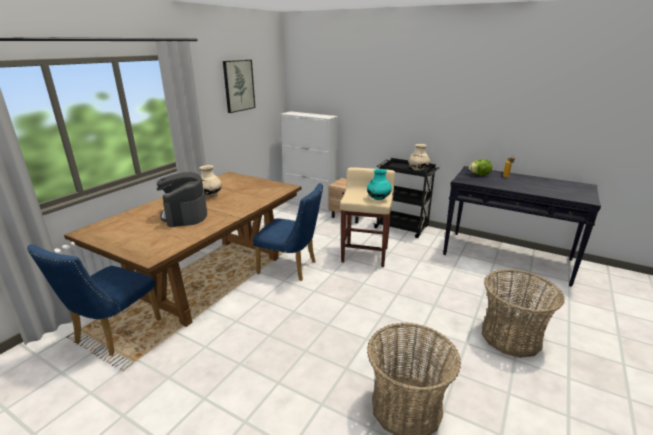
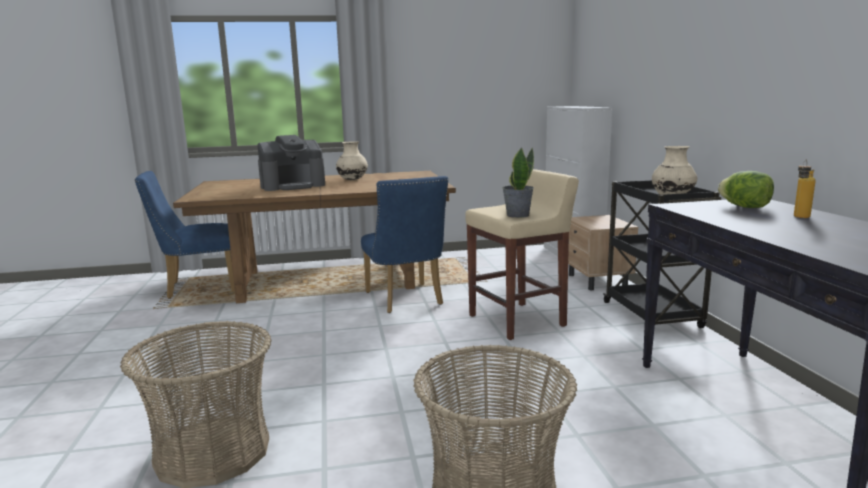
camera: 50 degrees right, 10 degrees down
coffee machine [157,172,207,227] -> coffee machine turned 150 degrees counterclockwise [257,135,325,191]
picture [223,60,255,113] -> none
turquoise vase [367,169,392,200] -> potted plant [502,147,534,218]

